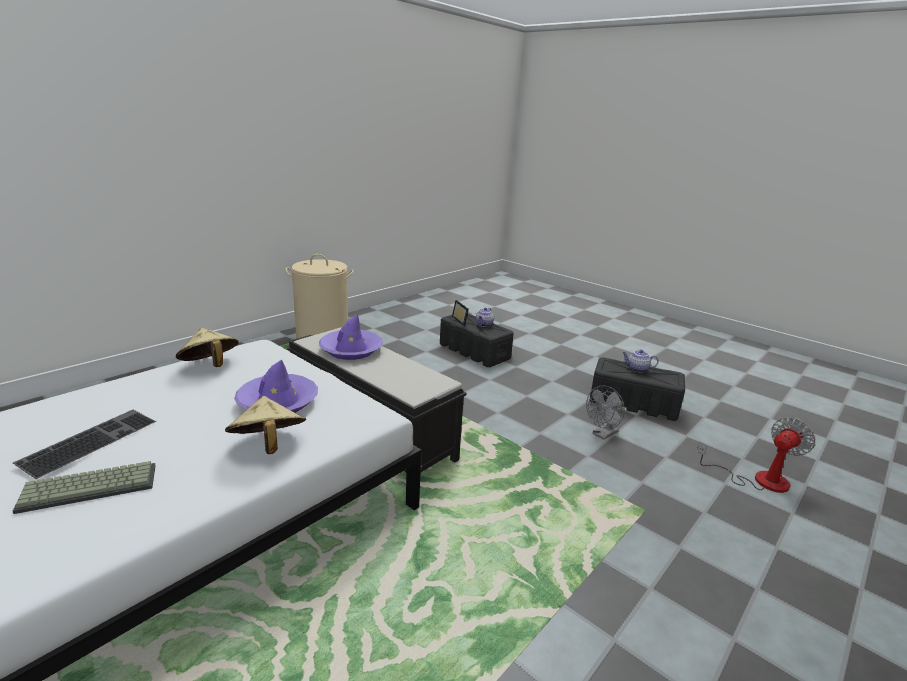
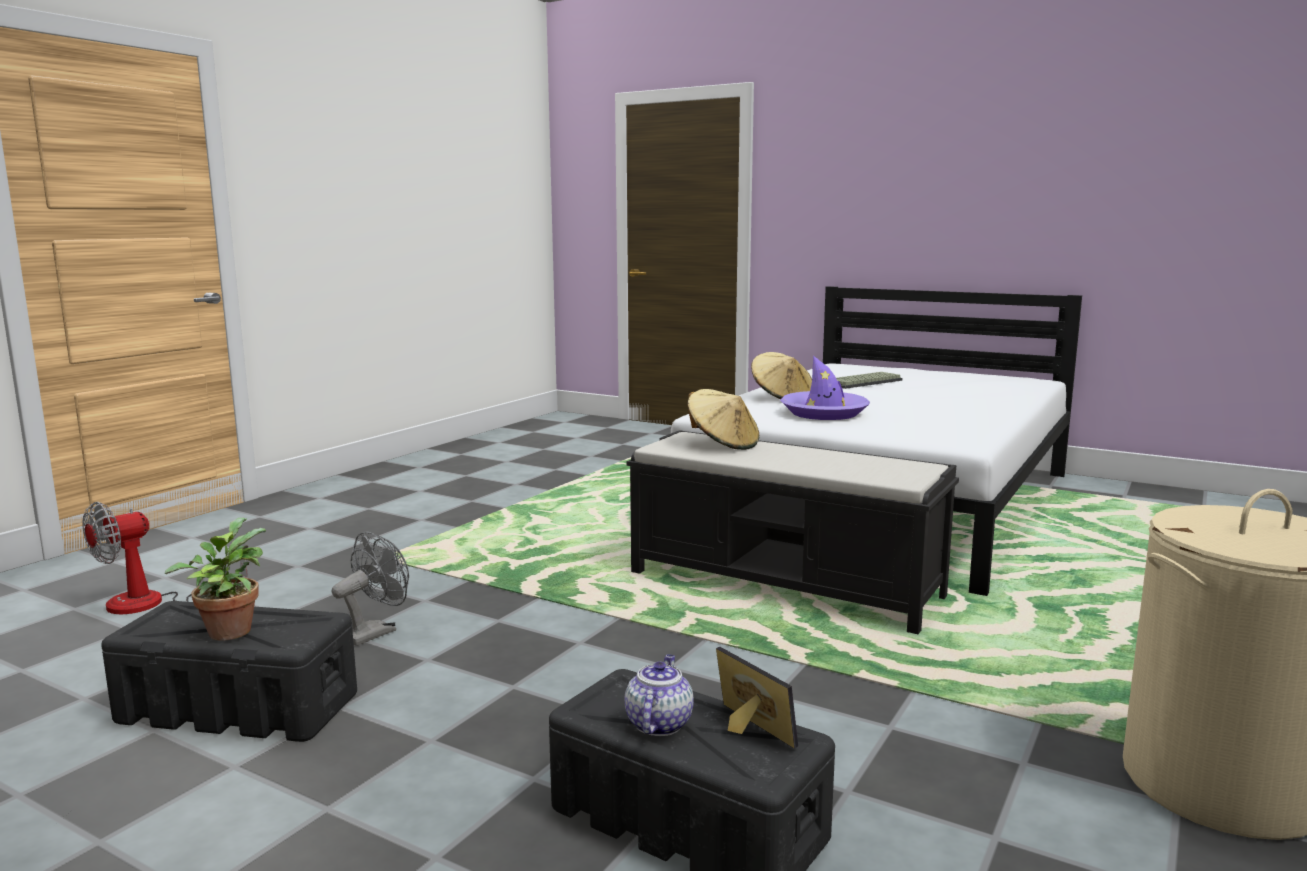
camera: 170 degrees right, 10 degrees down
keyboard [13,410,156,479] -> none
beige hat [176,328,239,367] -> beige hat moved to [688,389,759,450]
purple hat [319,314,383,360] -> none
teapot [623,350,659,372] -> potted plant [165,518,266,641]

